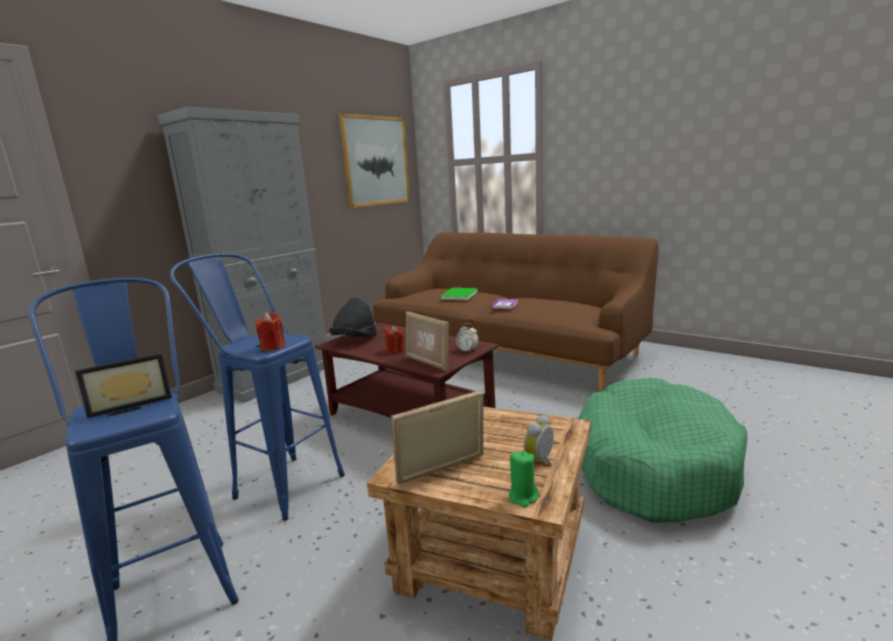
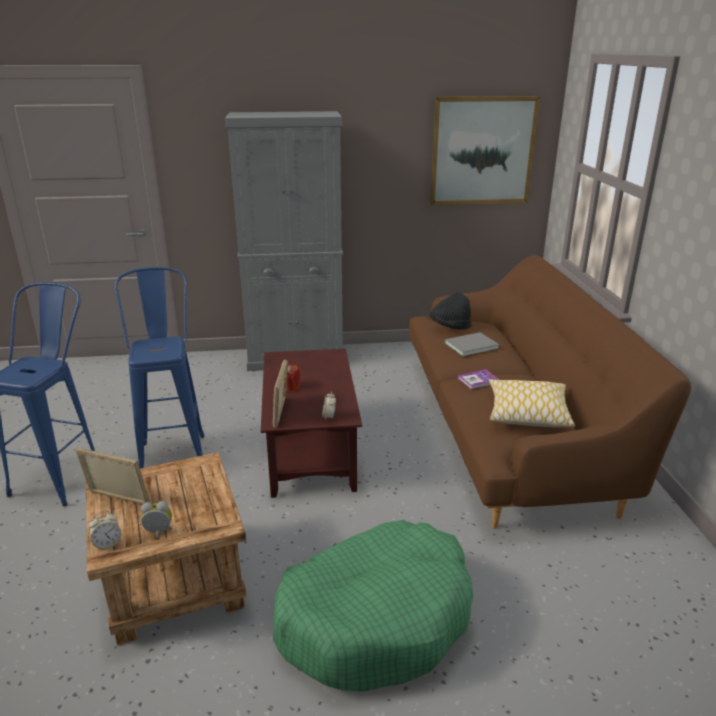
camera: 45 degrees right, 10 degrees up
picture frame [75,353,172,418] -> none
red candle [255,312,286,351] -> none
black hat [329,298,377,337] -> black hat moved to [429,293,472,329]
green book [440,288,478,300] -> grey book [444,332,499,357]
green candle [508,451,539,507] -> alarm clock [89,511,121,551]
none -> pillow [489,379,575,428]

